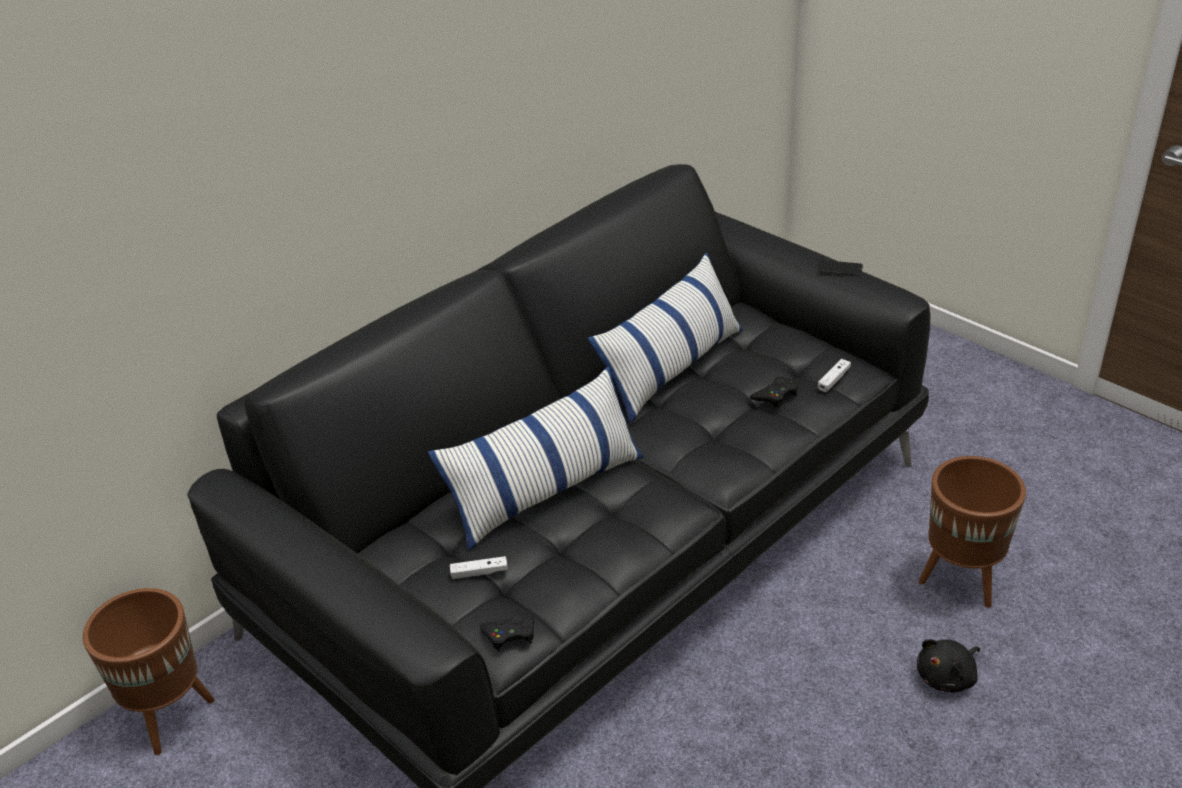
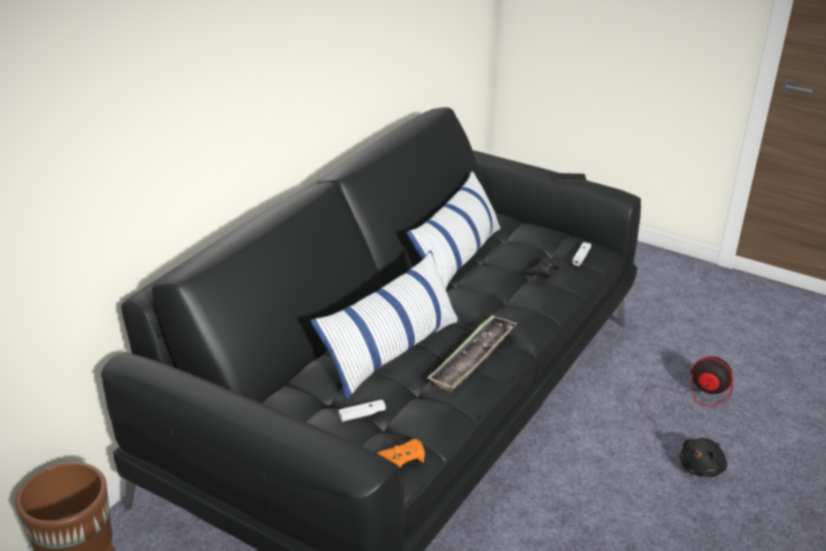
camera: 15 degrees left, 5 degrees down
black game controller [480,612,534,652] -> orange game controller [377,439,425,467]
brown planter [919,456,1026,608] -> fan [639,356,733,442]
none -> tray [427,315,517,392]

